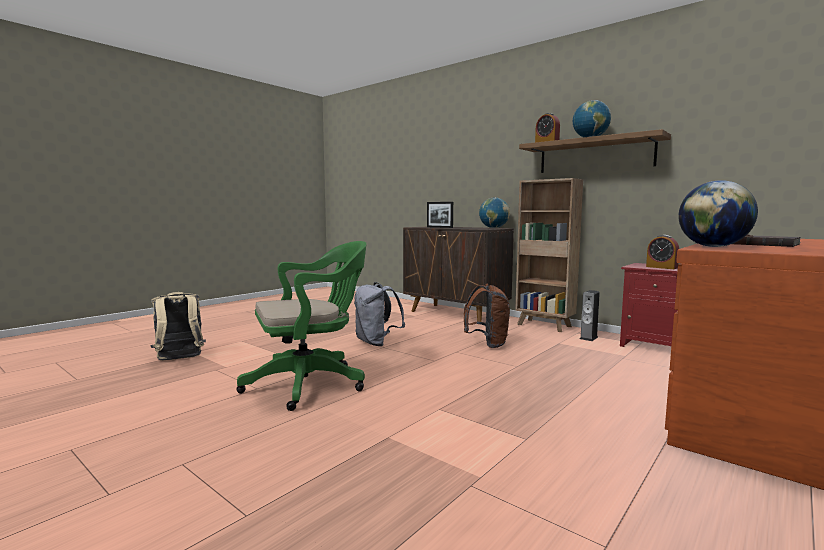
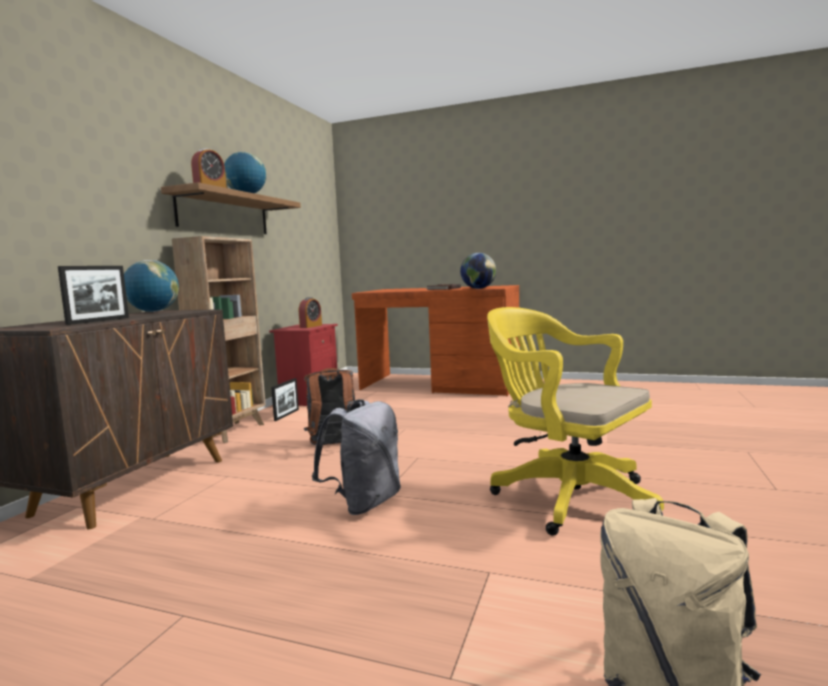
camera: 110 degrees left, 0 degrees up
green office chair [236,241,367,411] -> yellow office chair [487,307,664,536]
speaker [580,290,600,341] -> picture frame [271,378,299,421]

